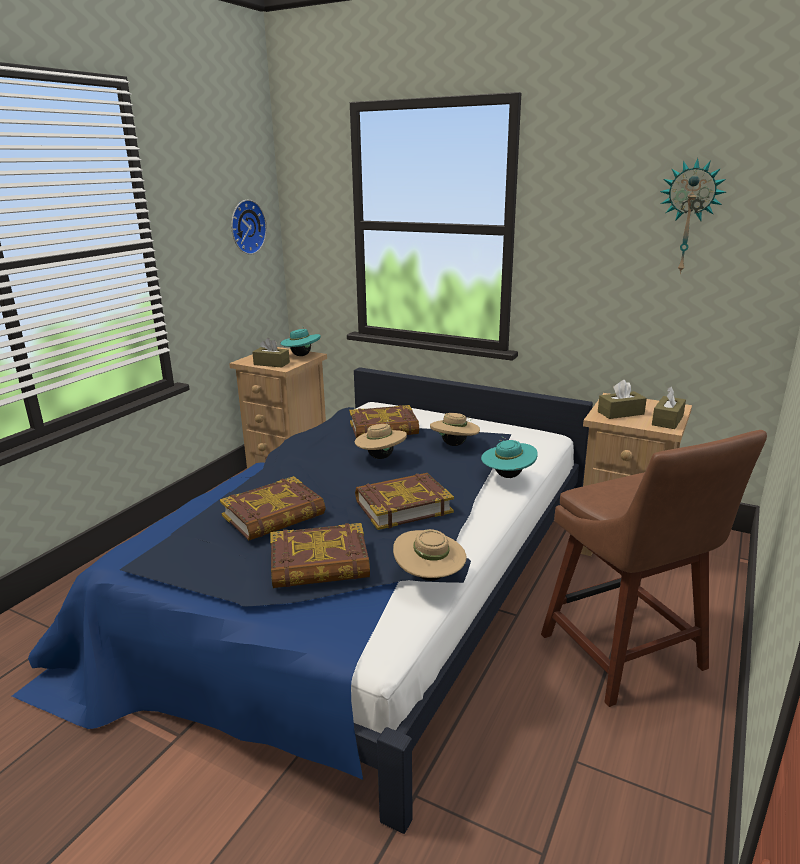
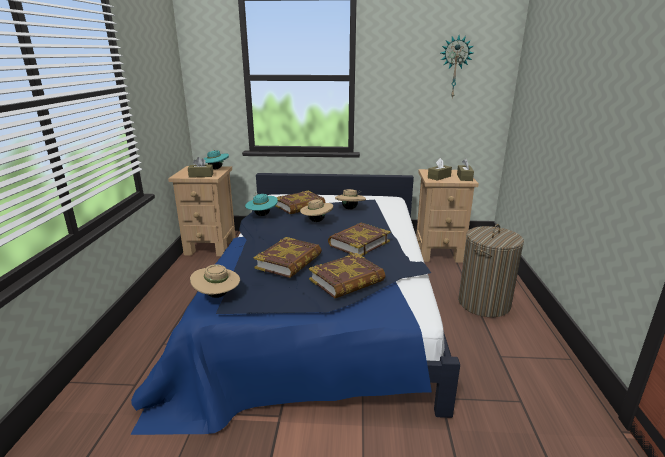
camera: 25 degrees left, 0 degrees up
wall clock [231,199,267,255] -> none
beige hat [393,529,467,581] -> beige hat moved to [190,264,240,298]
turquoise hat [481,436,538,478] -> turquoise hat moved to [245,193,278,216]
brown chair [541,430,767,707] -> laundry basket [458,224,524,317]

